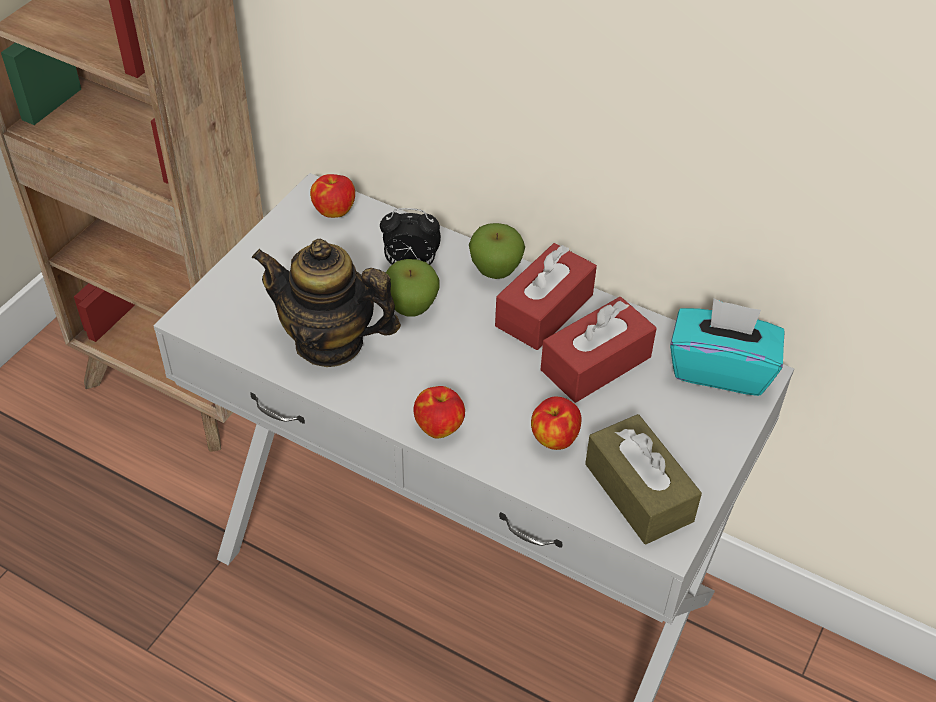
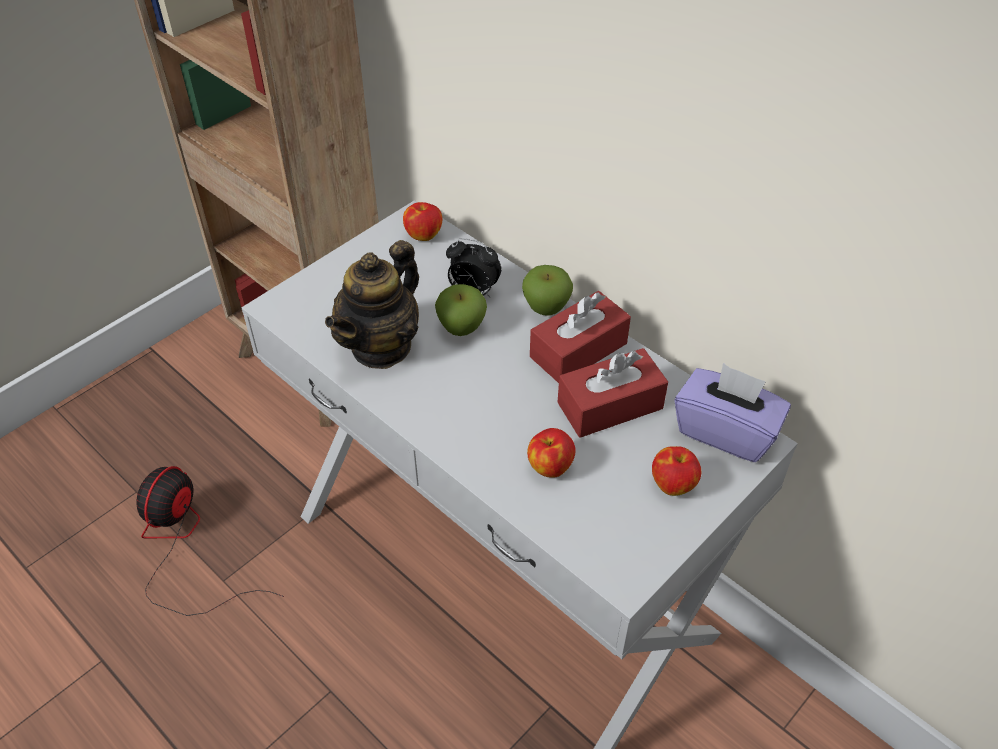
camera: 15 degrees right, 0 degrees up
teapot [252,239,401,367] -> teapot turned 90 degrees counterclockwise [325,240,419,369]
apple [414,386,465,439] -> apple moved to [652,446,701,496]
brown tissue box [585,414,702,544] -> none
turquoise tissue box [670,298,784,396] -> purple tissue box [674,363,791,462]
none -> fan [136,466,284,616]

